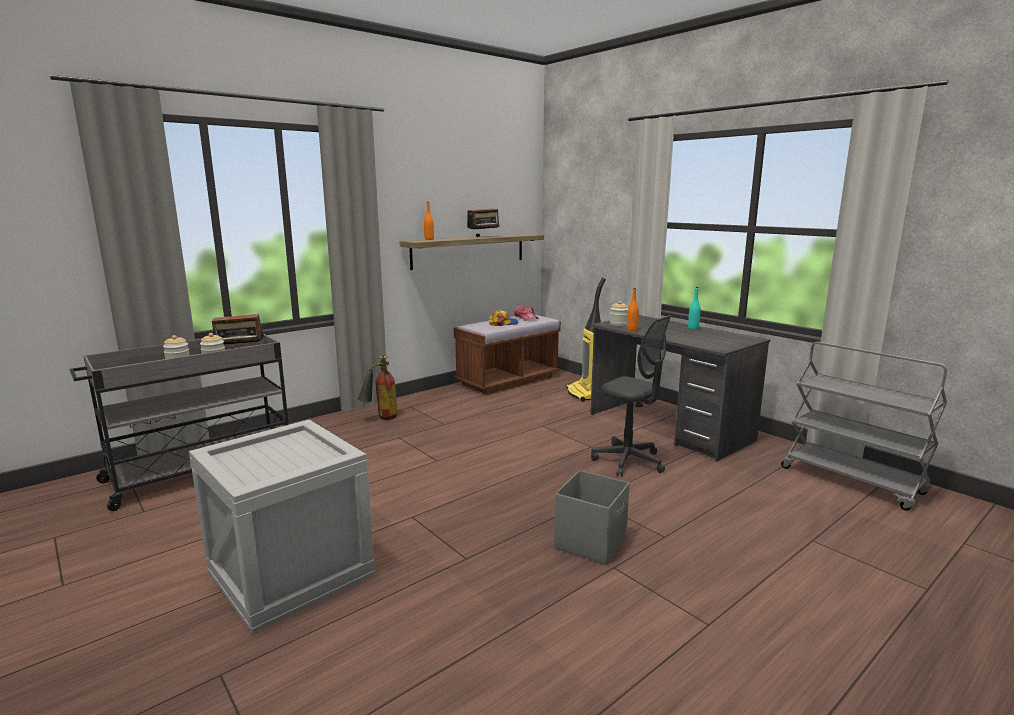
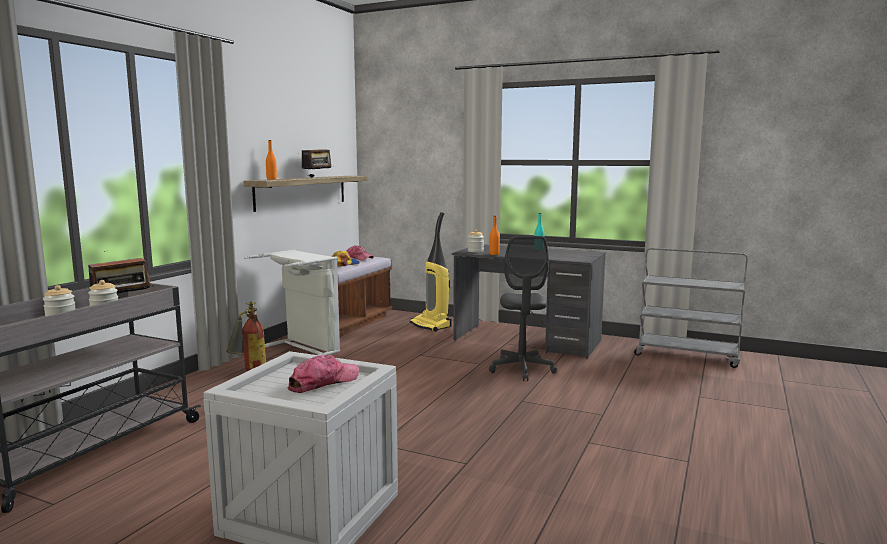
camera: 25 degrees left, 5 degrees down
grey storage box [554,470,630,565] -> none
grey office chair [591,315,671,477] -> grey office chair turned 75 degrees clockwise [489,236,557,381]
none -> grey laundry basket [244,250,340,355]
none -> cap [287,355,359,393]

